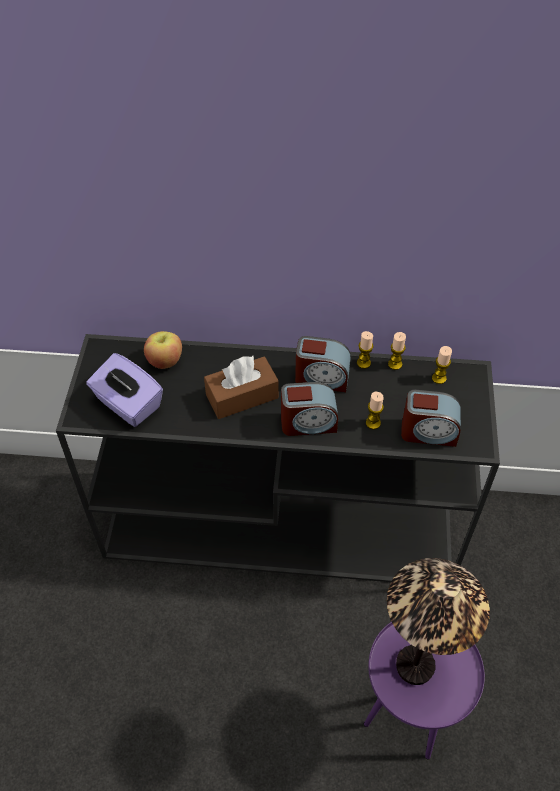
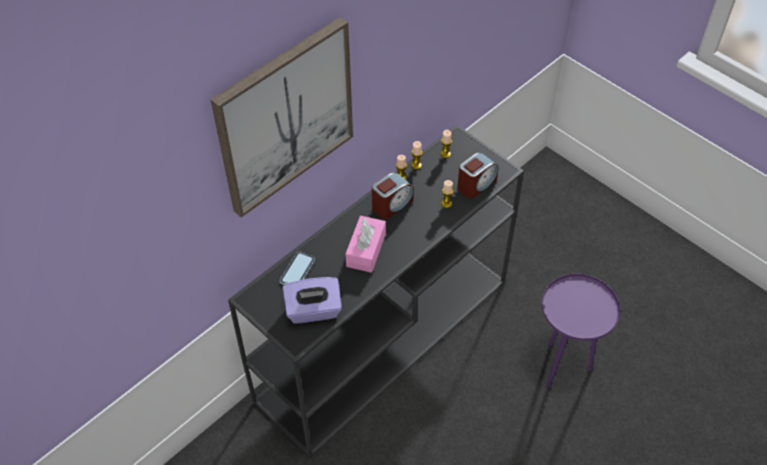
camera: 50 degrees left, 0 degrees up
apple [144,331,182,369] -> phone [280,252,315,285]
brown tissue box [204,356,279,419] -> pink tissue box [346,216,386,273]
alarm clock [281,382,338,436] -> none
table lamp [387,558,490,685] -> none
none -> picture [211,17,353,218]

